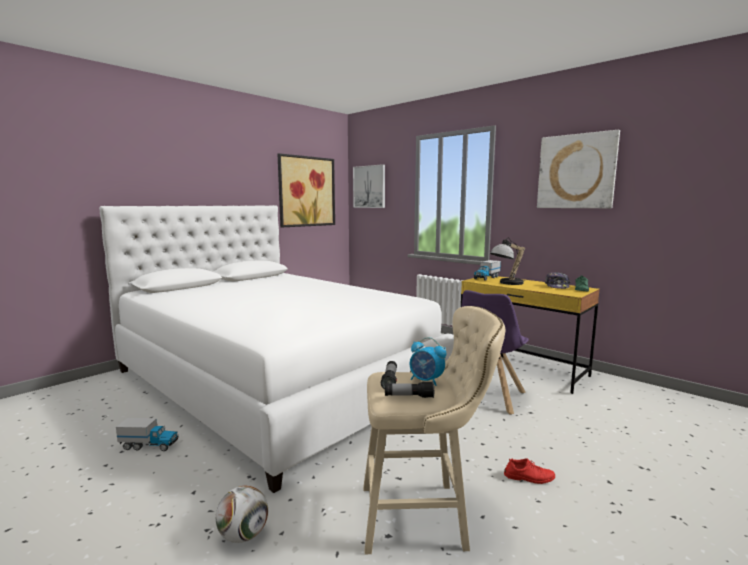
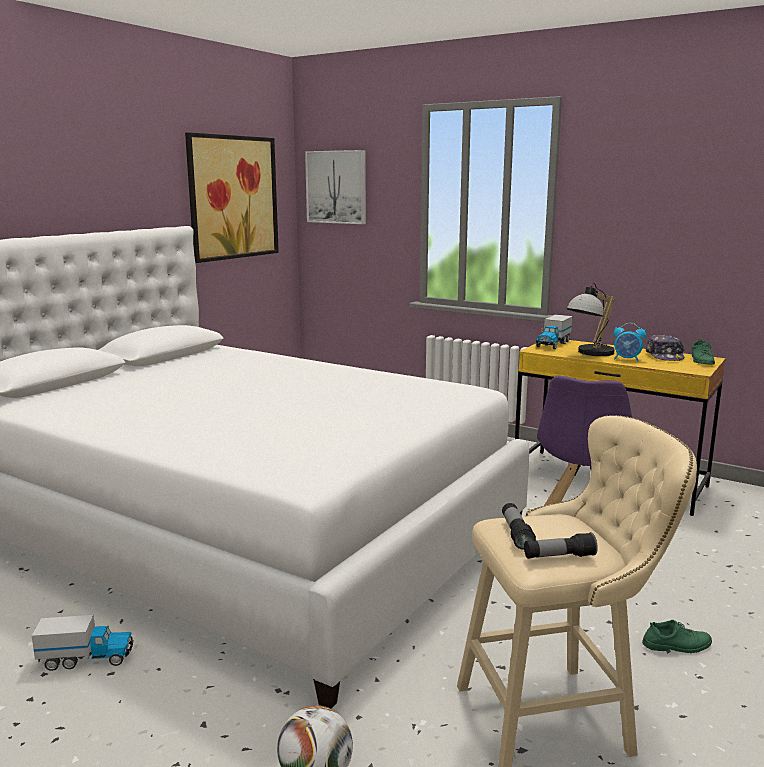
camera: 10 degrees left, 5 degrees up
alarm clock [410,337,446,386] -> alarm clock moved to [614,323,646,362]
red shoe [504,458,555,484] -> green shoe [642,620,712,653]
picture [537,130,620,208] -> none

